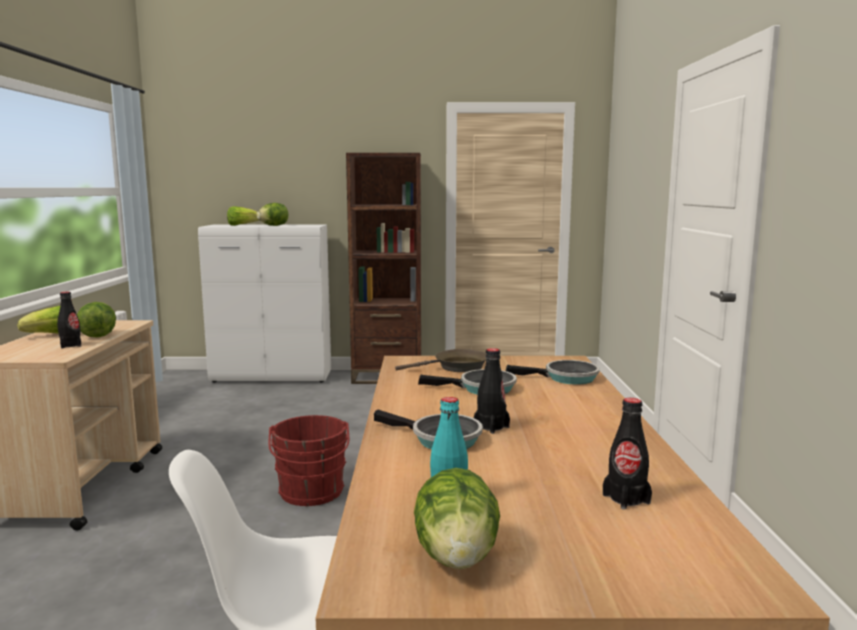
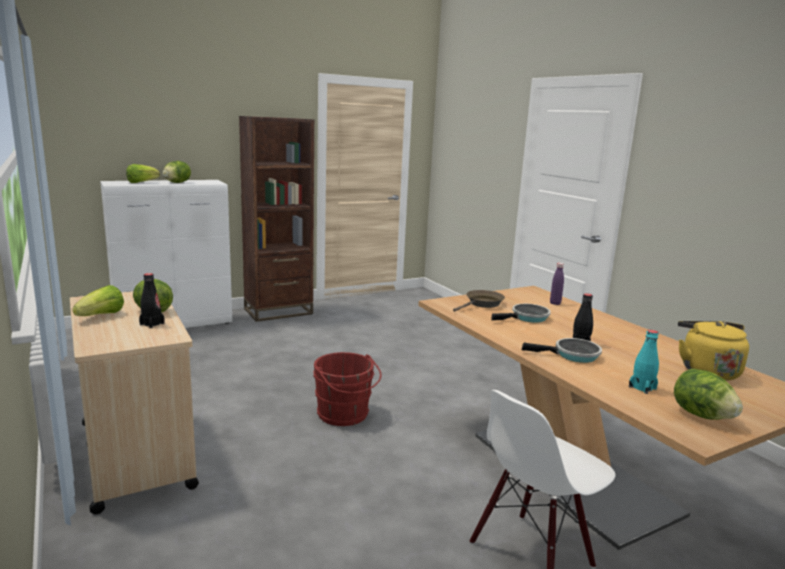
camera: 30 degrees left, 5 degrees up
frying pan [506,360,600,385] -> purple bottle [550,263,564,305]
black bottle [603,398,652,510] -> yellow kettle [678,321,749,381]

